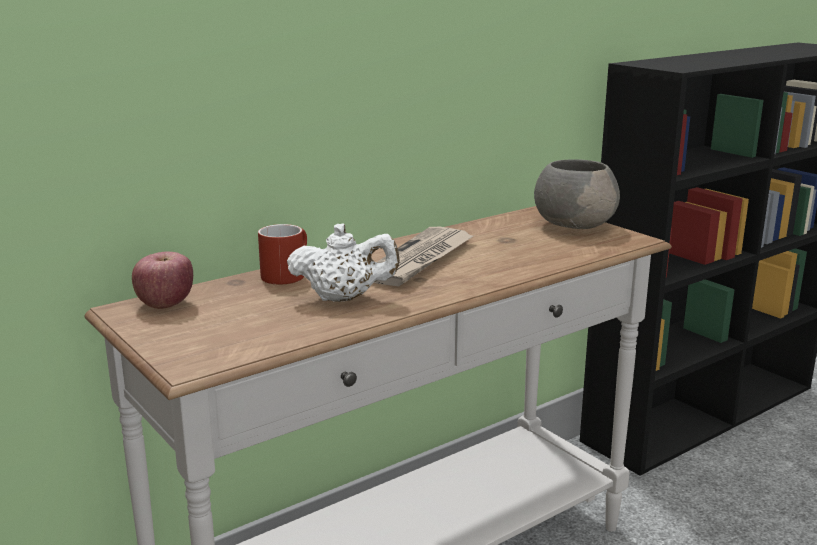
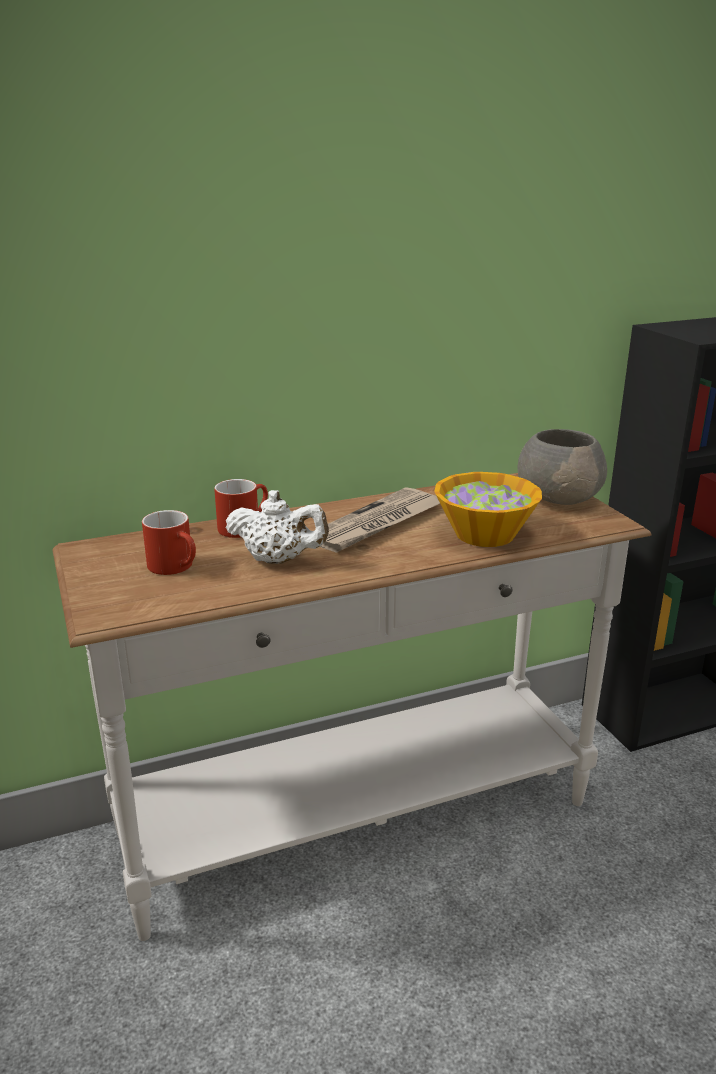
camera: 15 degrees right, 5 degrees up
apple [132,252,193,309] -> none
none -> red mug [142,510,196,575]
none -> bowl [434,472,542,547]

